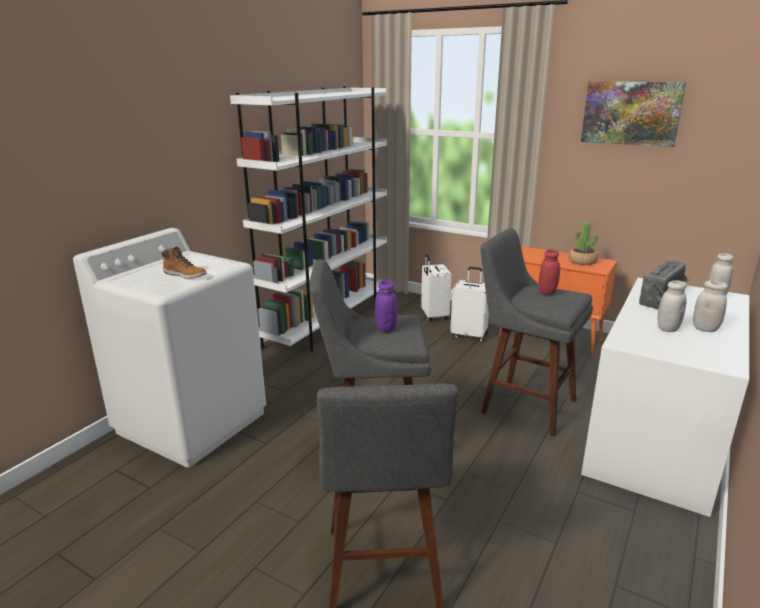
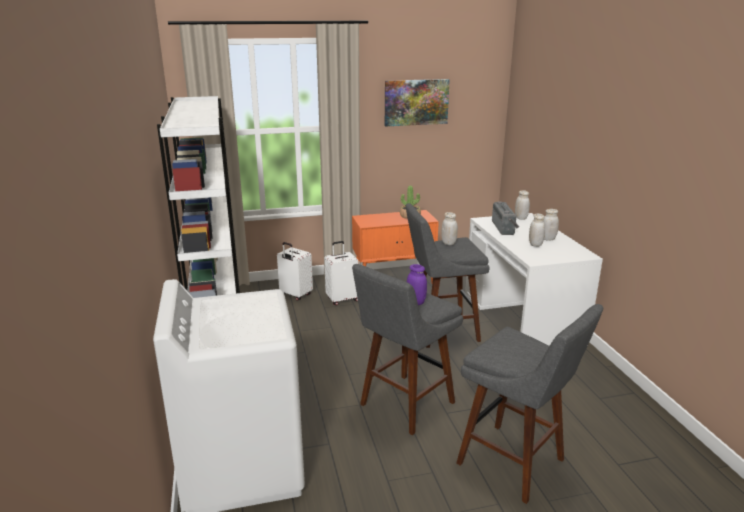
camera: 45 degrees left, 0 degrees up
boot [161,246,207,279] -> none
red jar [539,249,560,295] -> white jar [442,212,458,245]

